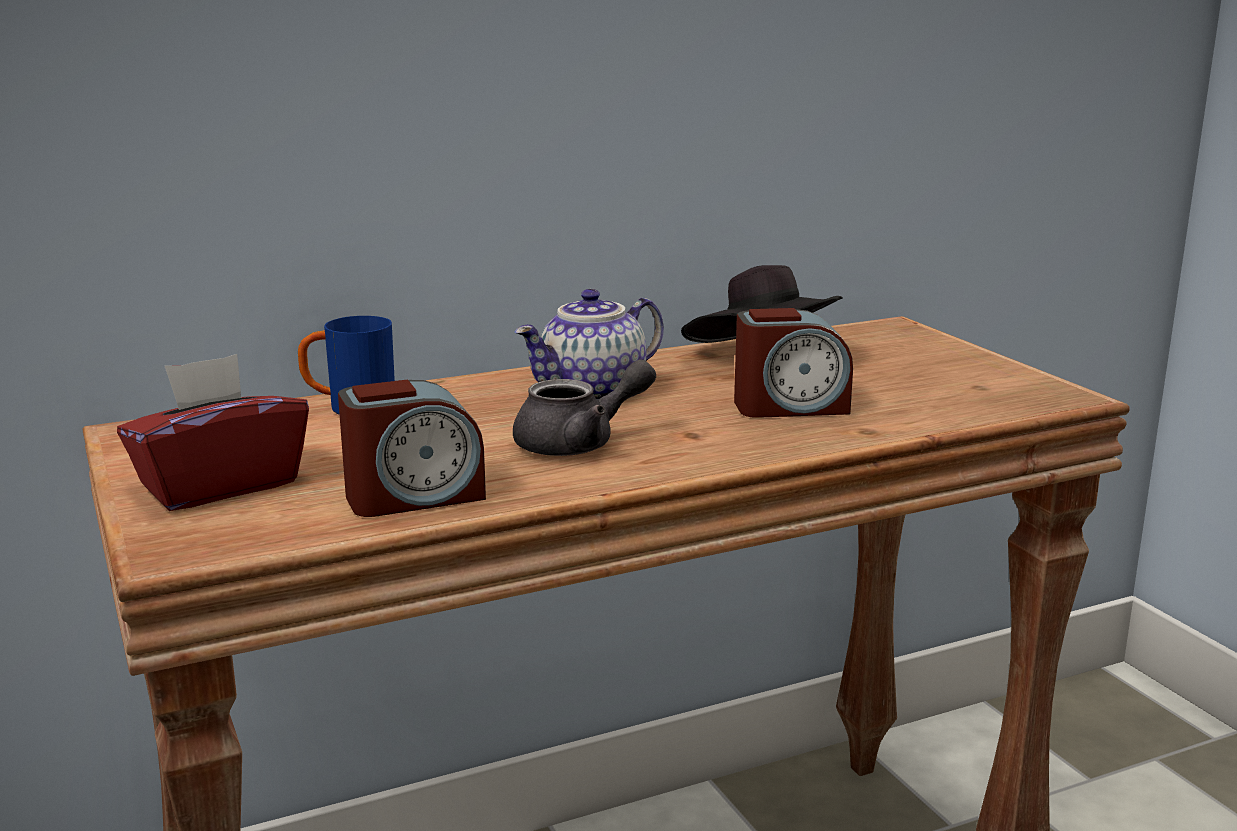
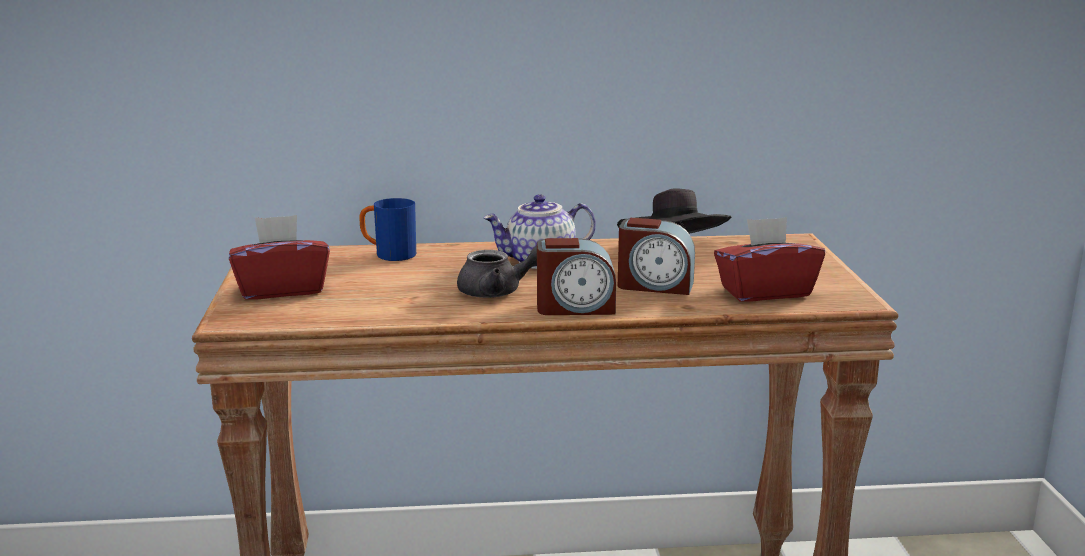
camera: 20 degrees right, 0 degrees up
alarm clock [338,380,486,517] -> alarm clock moved to [537,238,616,315]
none -> red tissue box [714,217,825,302]

